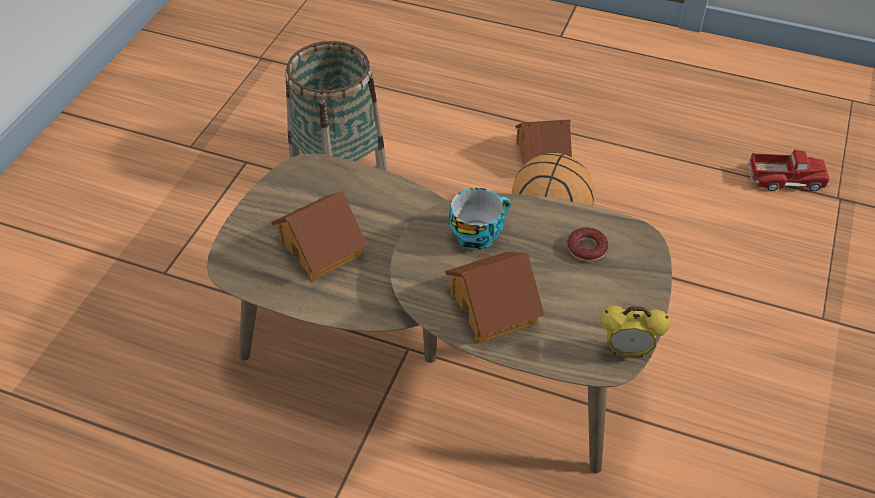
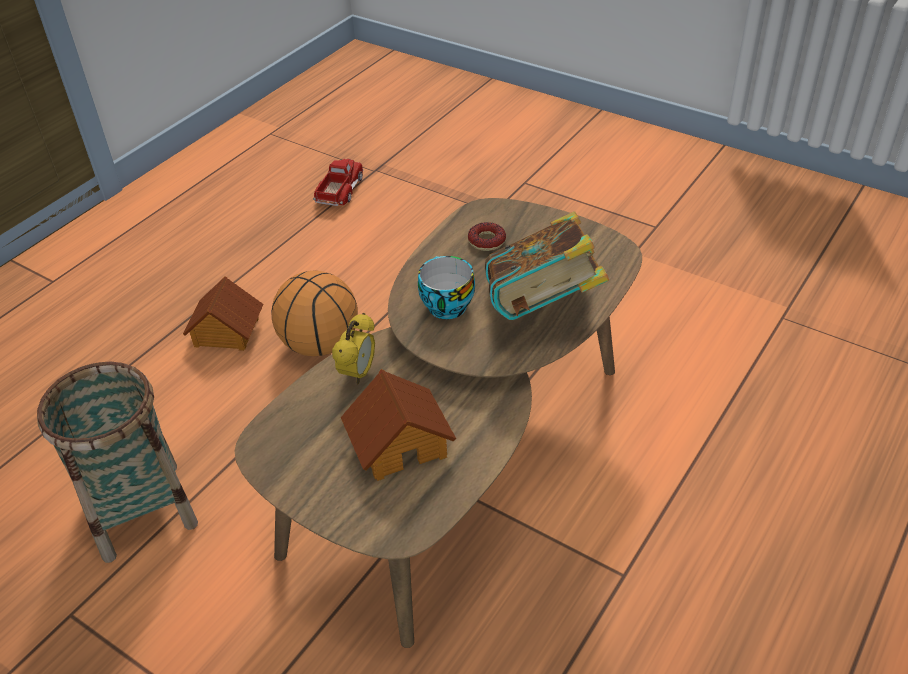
camera: 75 degrees left, 5 degrees down
toy house [445,252,544,344] -> book [485,211,609,320]
alarm clock [601,306,670,357] -> alarm clock moved to [332,313,375,385]

